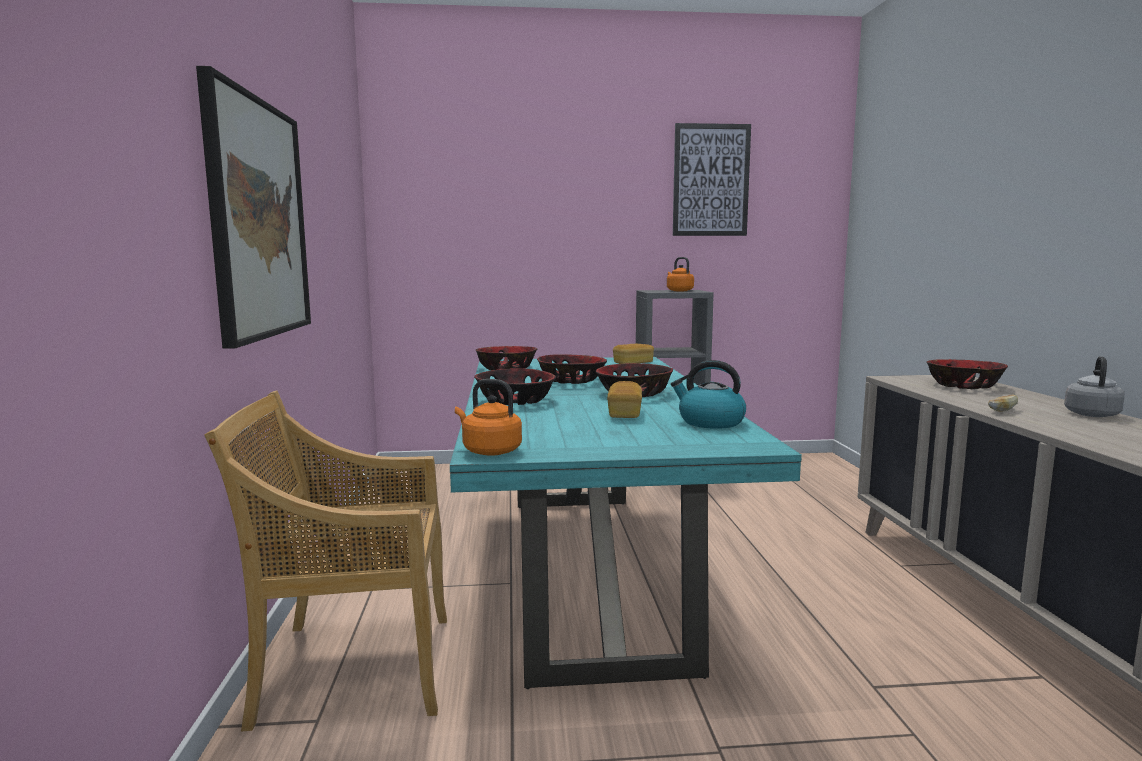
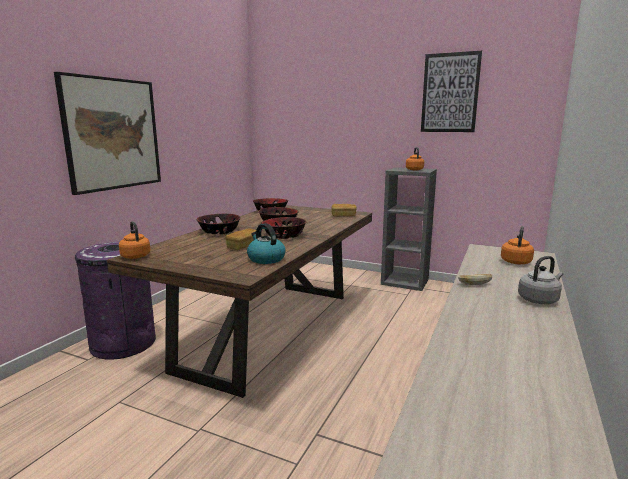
camera: 30 degrees right, 5 degrees up
beige chair [204,391,447,731] -> purple trash can [72,242,156,360]
turquoise dining table [450,357,802,689] -> brown dining table [106,205,372,398]
bowl [926,359,1008,389] -> orange kettle [501,226,534,264]

